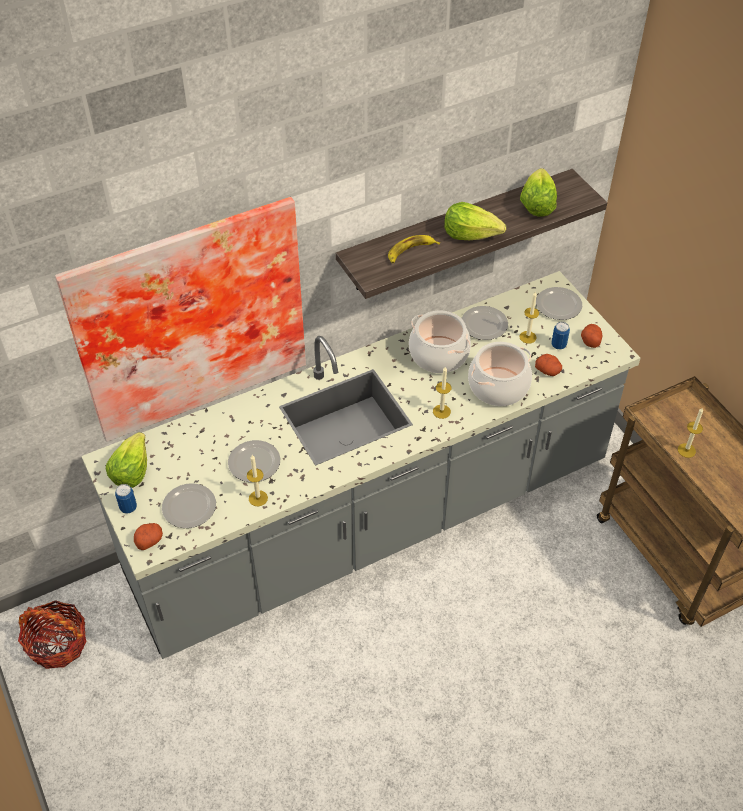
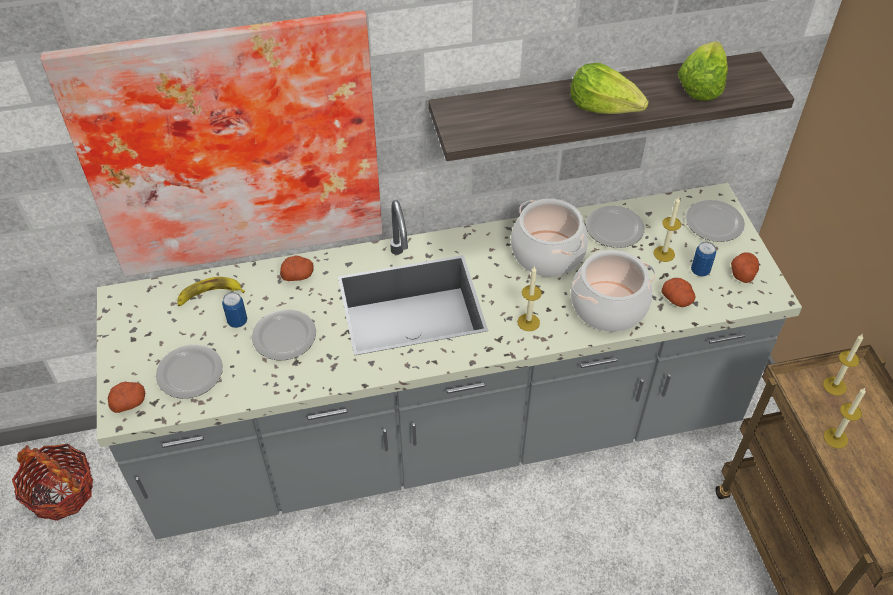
camera: 15 degrees right, 0 degrees up
lettuce [106,432,147,488] -> none
can [115,484,137,514] -> can moved to [222,292,248,328]
candle [247,455,268,506] -> candle moved to [823,334,863,396]
banana [388,235,440,263] -> banana moved to [178,277,245,306]
none -> potato [280,256,314,281]

